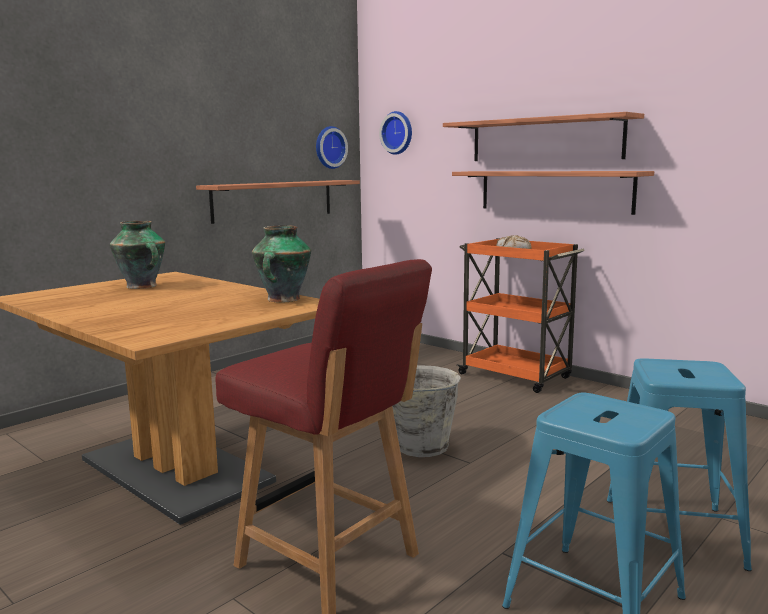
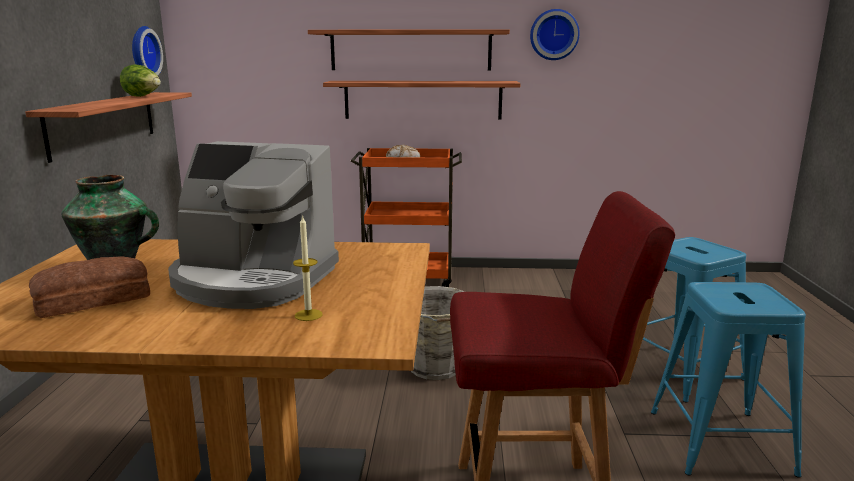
camera: 40 degrees left, 5 degrees up
vase [252,225,311,303] -> none
wall clock [379,111,412,155] -> wall clock moved to [530,9,580,60]
none -> bread [29,256,150,318]
none -> lettuce [120,64,161,97]
none -> coffee machine [168,141,339,309]
none -> candle [293,215,322,321]

